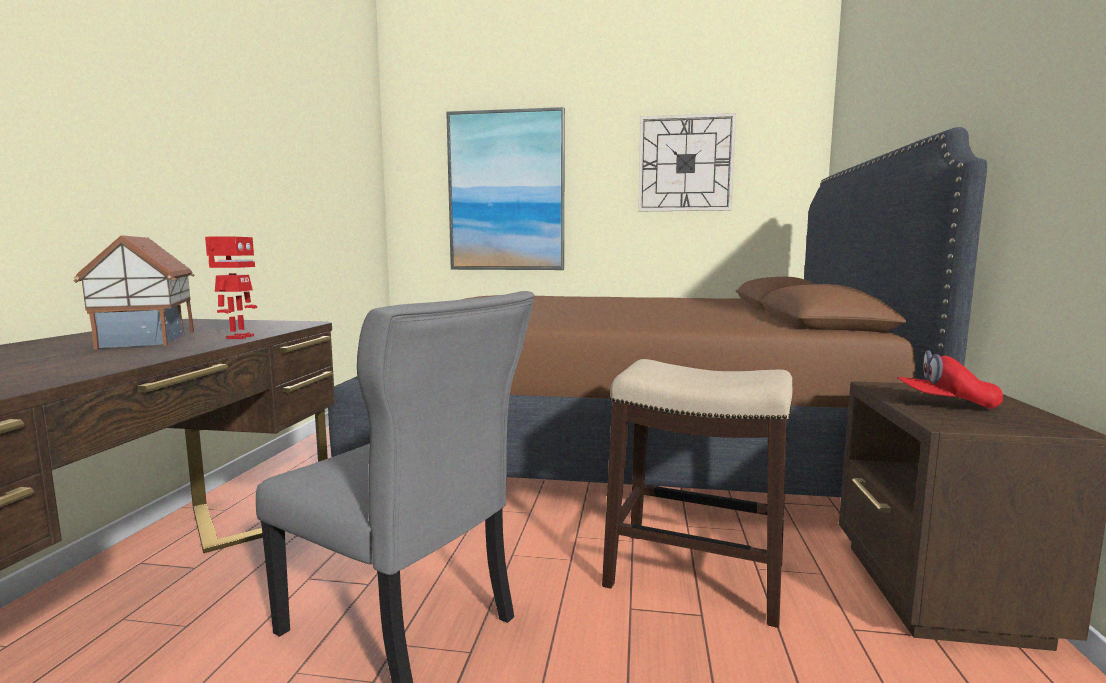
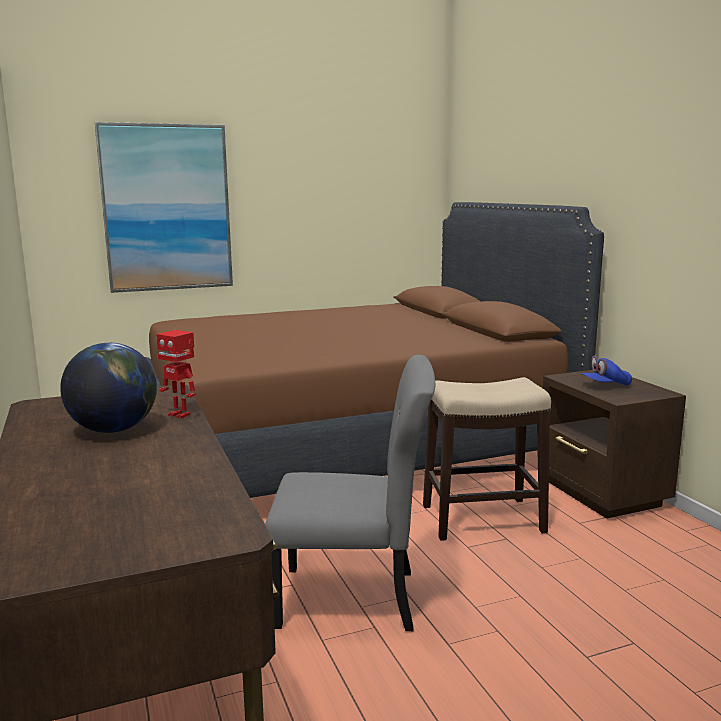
camera: 30 degrees left, 5 degrees up
toy house [74,235,194,350] -> globe [60,343,157,433]
toy robot [205,237,257,339] -> toy robot turned 150 degrees clockwise [156,330,196,419]
wall clock [638,113,736,211] -> none
red cap [897,350,1003,409] -> blue cap [581,356,632,386]

